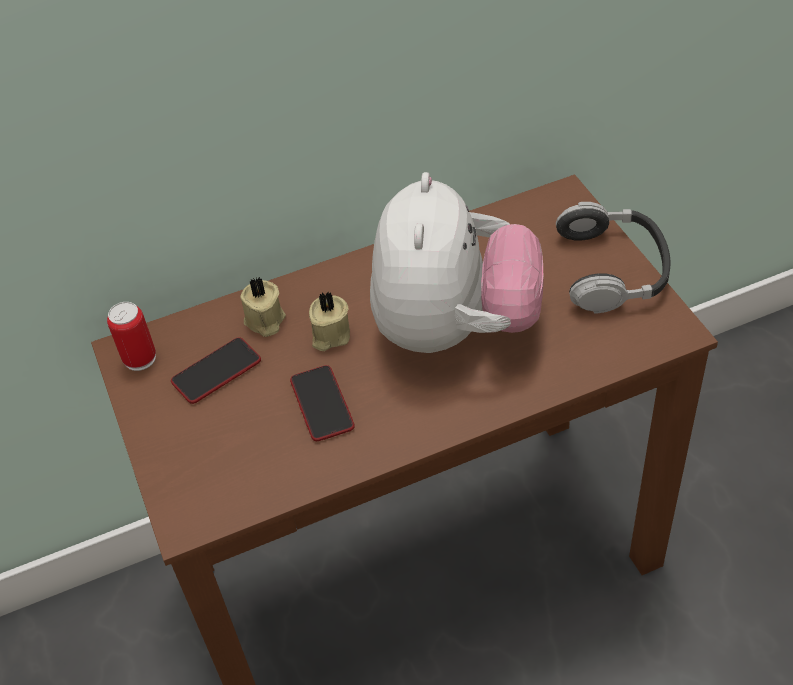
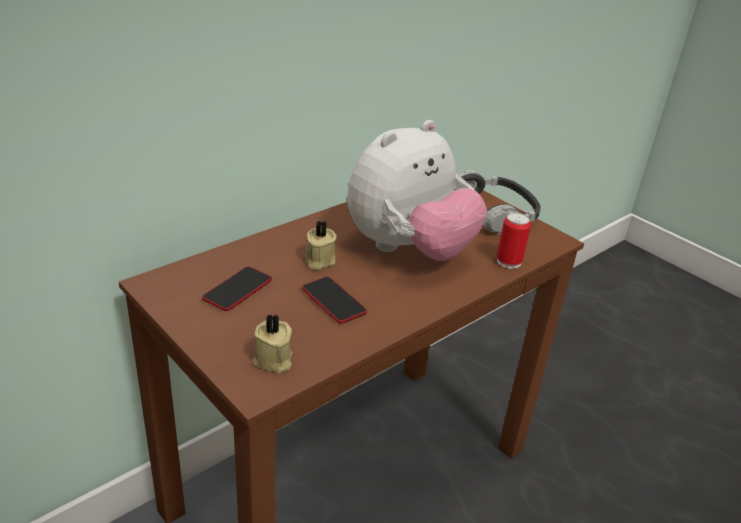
camera: 25 degrees left, 15 degrees down
can [107,302,156,371] -> can moved to [497,212,531,269]
beige candle [240,277,286,337] -> beige candle moved to [253,314,293,373]
plush toy [370,172,544,353] -> plush toy turned 60 degrees clockwise [347,120,487,261]

